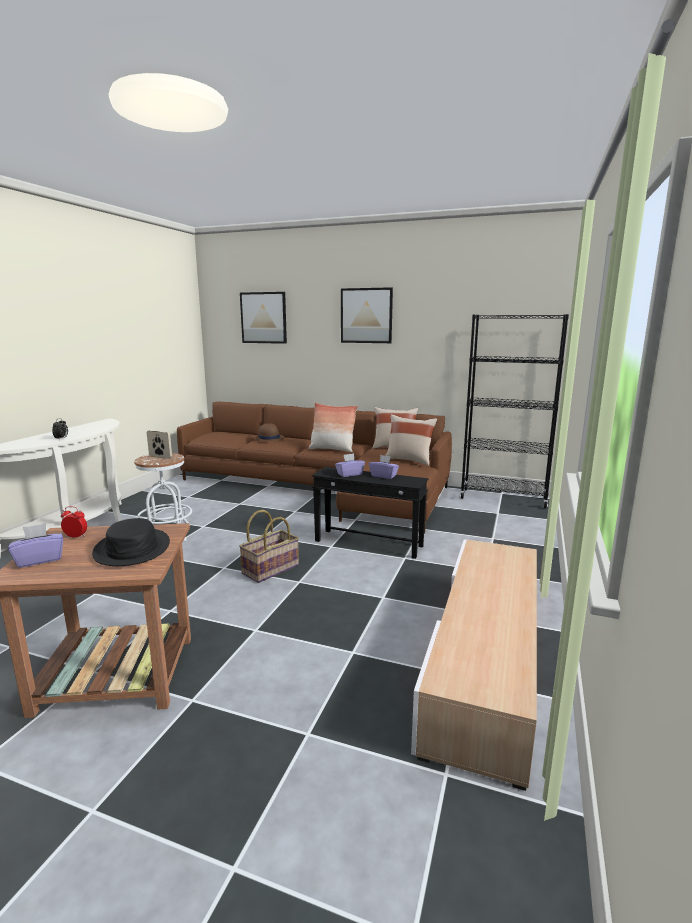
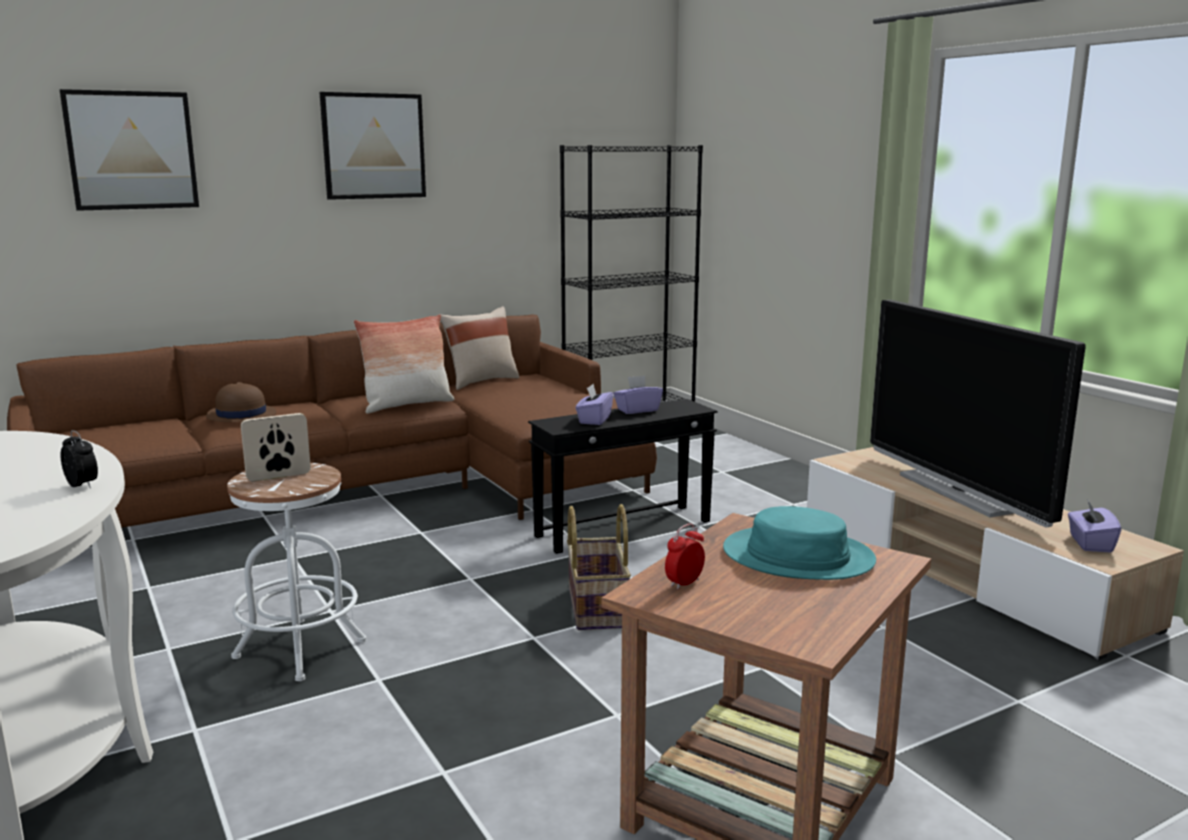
camera: 50 degrees left, 0 degrees up
purple tissue box [8,523,63,568] -> purple tissue box moved to [1068,499,1121,553]
black hat [92,518,170,566] -> turquoise hat [723,506,876,580]
beige pillow [385,414,437,466] -> none
none -> television [870,300,1086,528]

